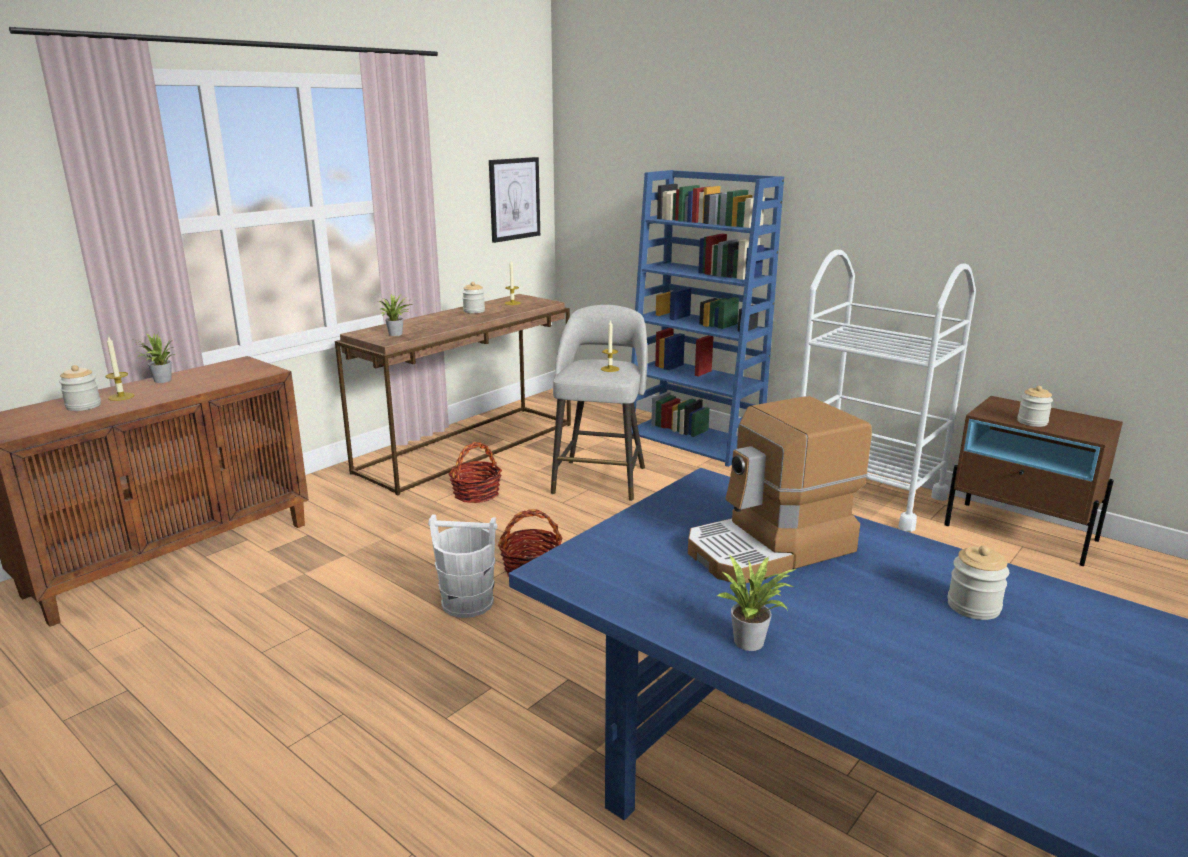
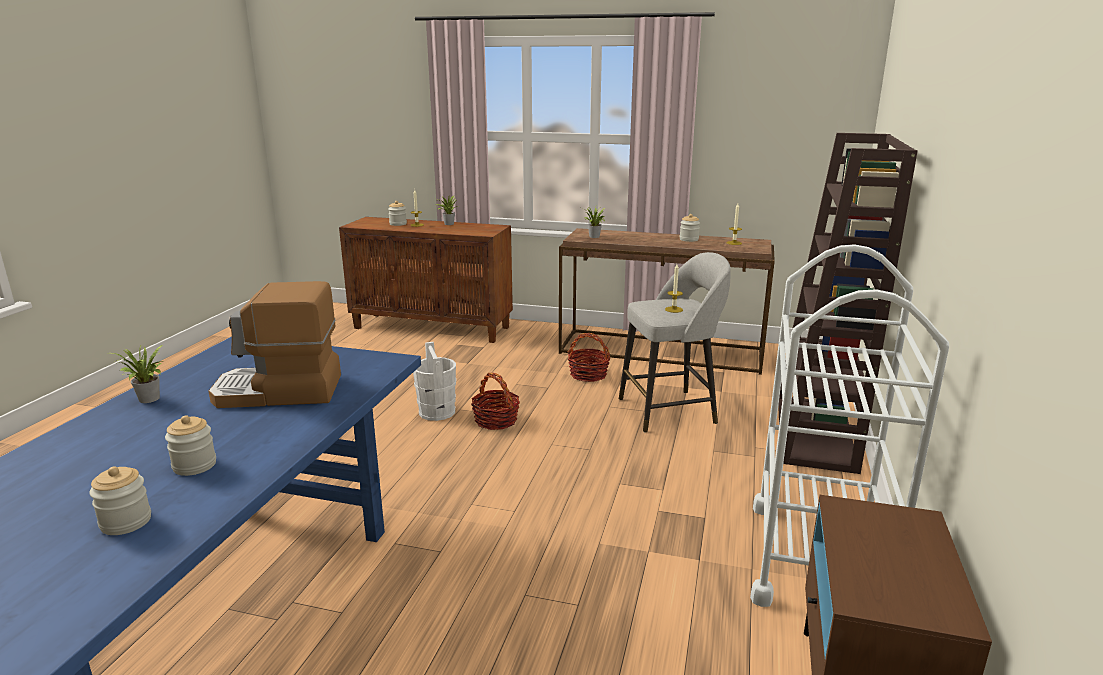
camera: 65 degrees right, 0 degrees up
picture [489,157,540,243] -> none
blue bookcase [631,170,784,467] -> brown bookcase [778,133,918,474]
coffee machine [688,396,872,584] -> coffee machine turned 45 degrees counterclockwise [208,281,341,408]
jar [1017,386,1053,427] -> jar moved to [89,466,151,535]

